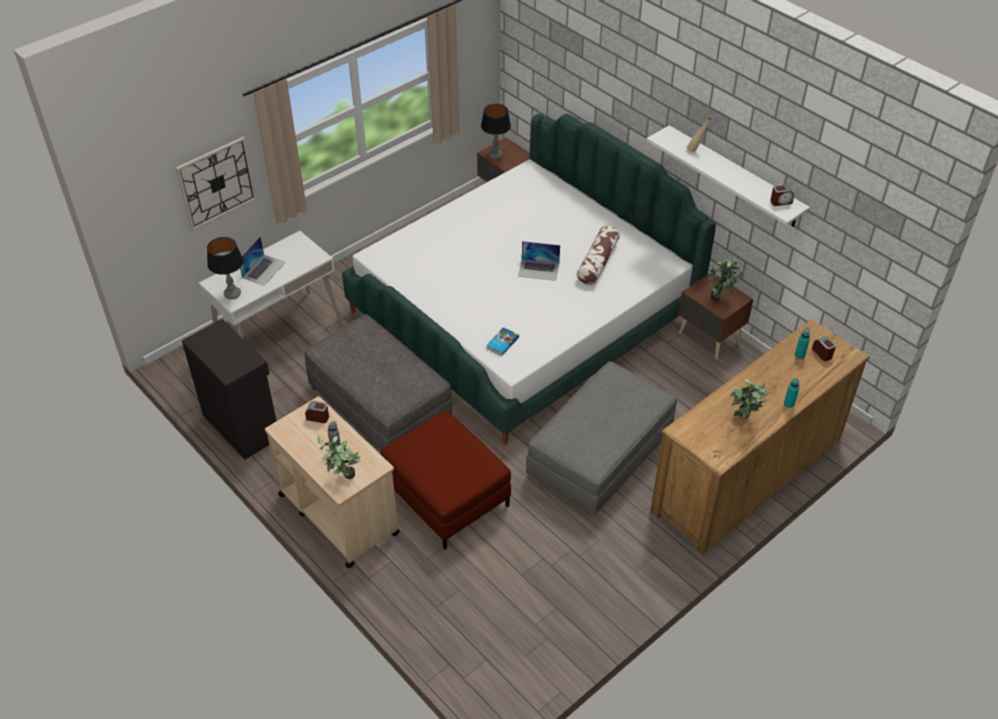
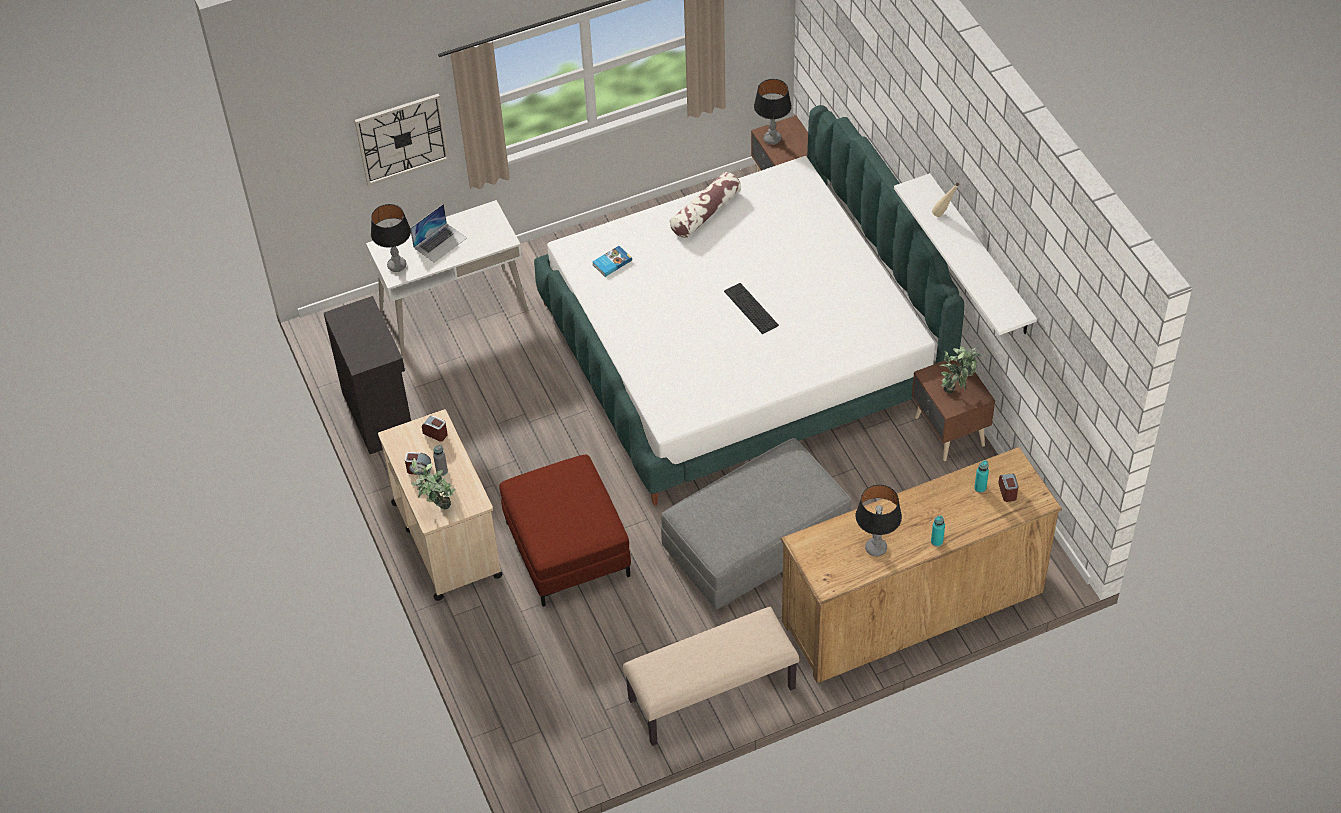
camera: 20 degrees right, 5 degrees up
grey ottoman [304,314,452,452] -> none
book [486,327,519,356] -> book moved to [592,246,632,277]
laptop [518,241,560,281] -> keyboard [724,283,779,334]
pillow [577,226,620,285] -> pillow moved to [670,172,741,238]
potted plant [730,379,768,419] -> table lamp [856,485,902,556]
alarm clock [770,185,794,206] -> alarm clock moved to [405,452,431,475]
none -> beige bench [623,607,799,746]

